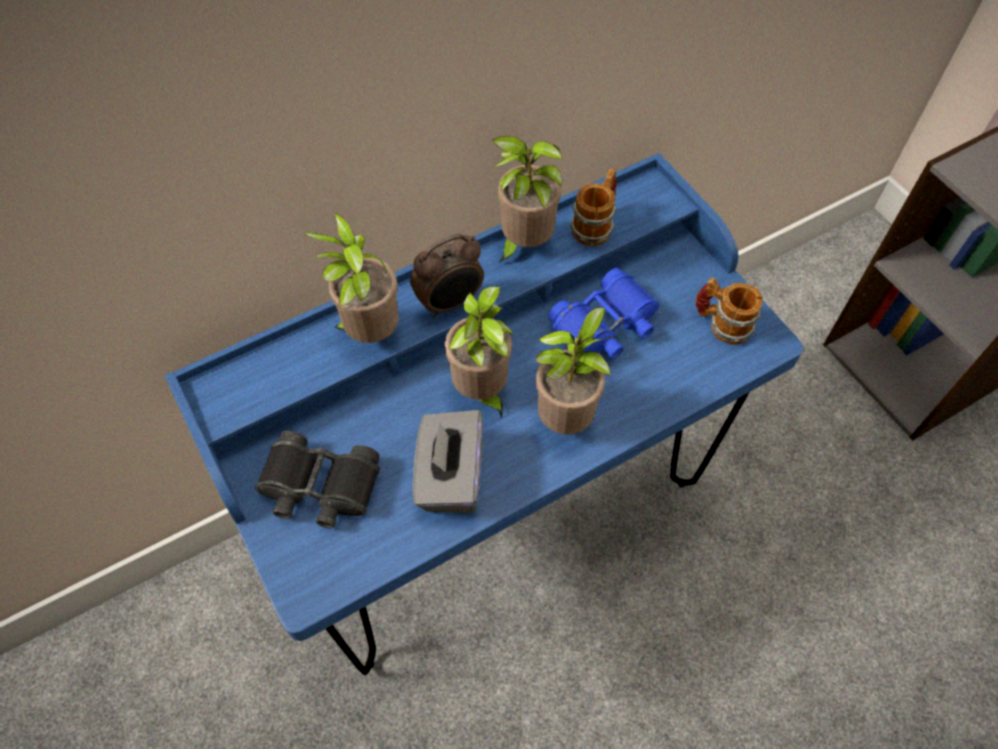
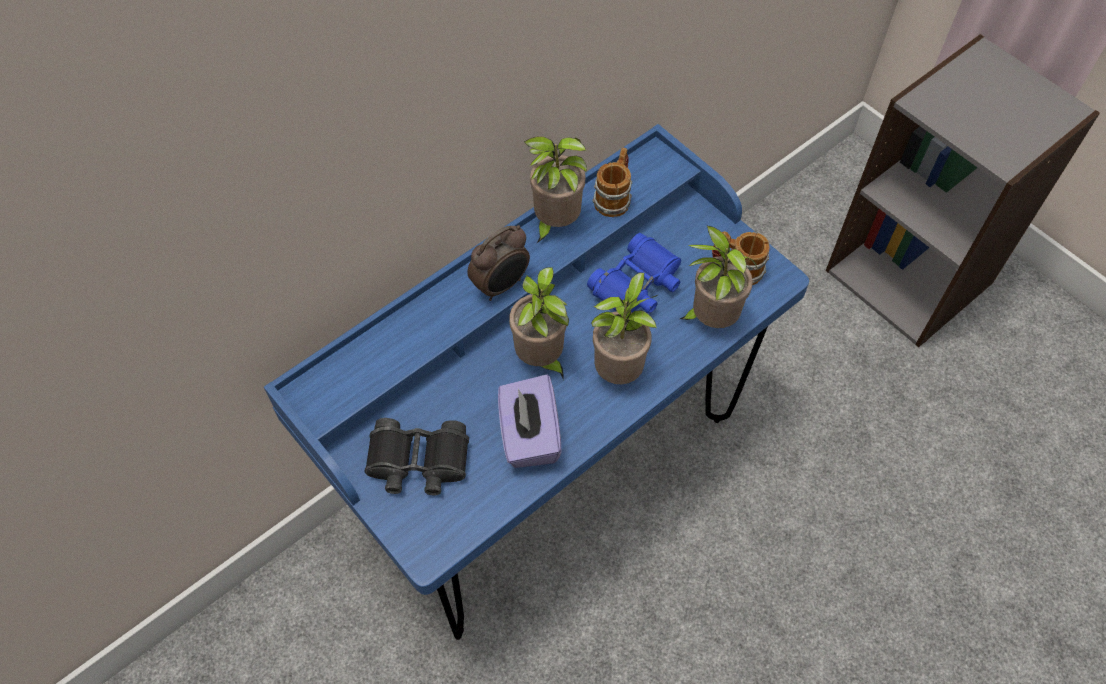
camera: 10 degrees left, 0 degrees up
potted plant [304,213,399,343] -> potted plant moved to [680,225,757,328]
grey tissue box [413,410,483,513] -> purple tissue box [498,374,561,468]

